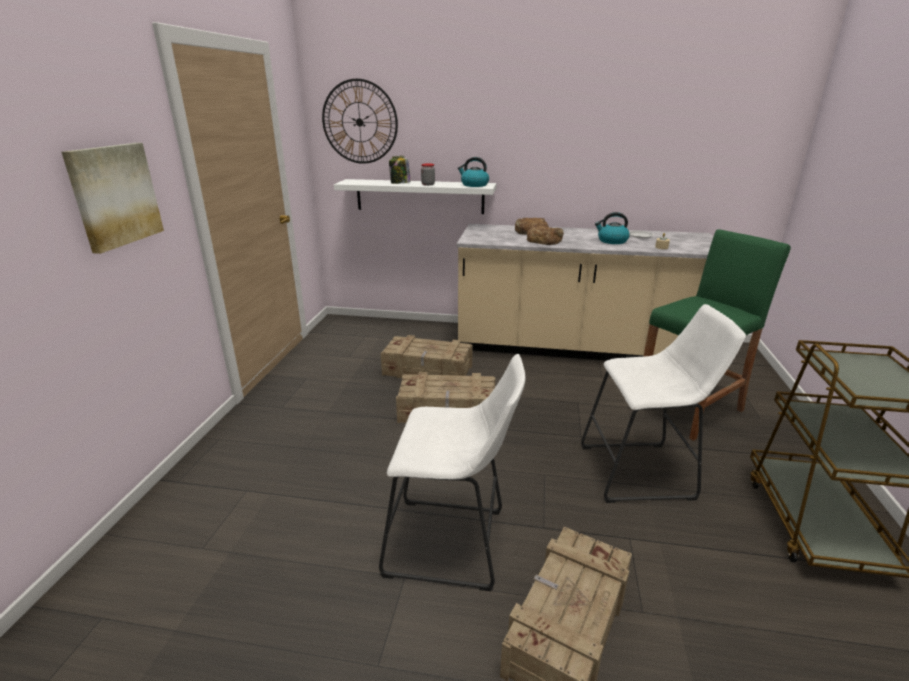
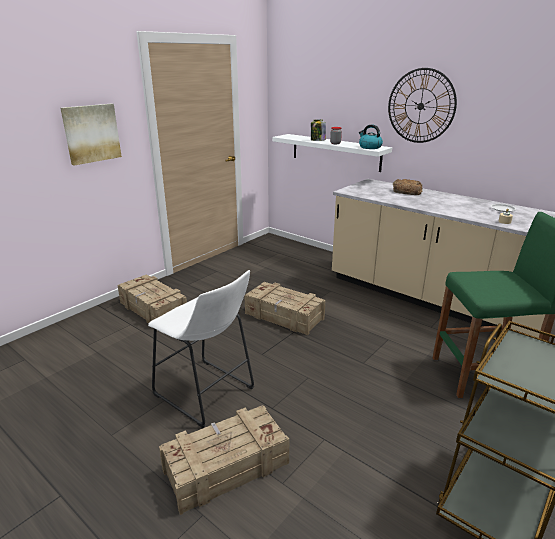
camera: 30 degrees right, 0 degrees up
wall clock [322,79,398,164] -> wall clock moved to [388,68,457,143]
crate [381,335,473,378] -> crate moved to [117,274,187,324]
bread [527,225,564,245] -> none
white stool [581,304,746,503] -> none
kettle [595,212,630,244] -> none

